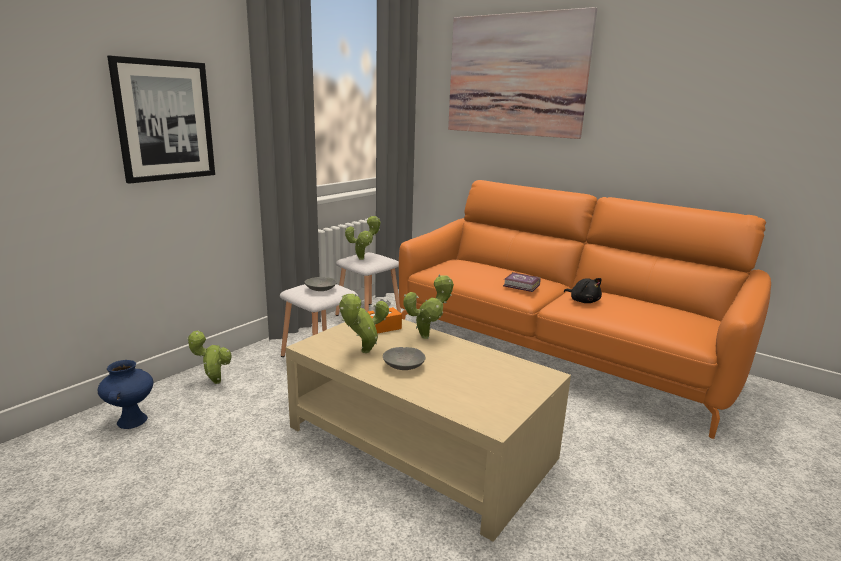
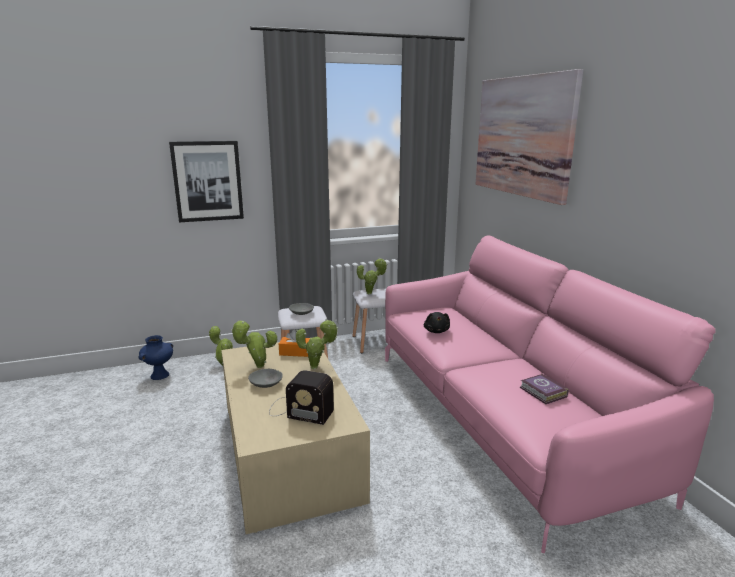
camera: 35 degrees right, 0 degrees up
orange sofa [399,180,771,439] -> pink sofa [385,236,716,554]
book [503,272,541,292] -> book moved to [520,373,569,404]
black plush toy [564,278,602,303] -> black plush toy moved to [424,312,450,333]
none -> radio [269,370,334,425]

